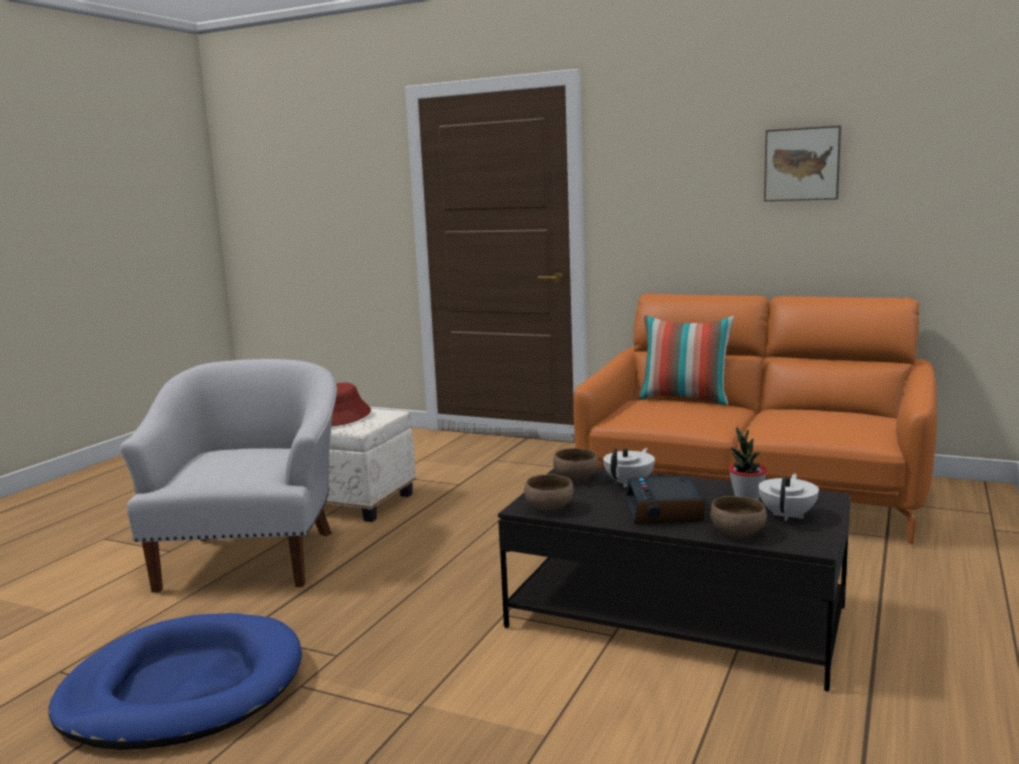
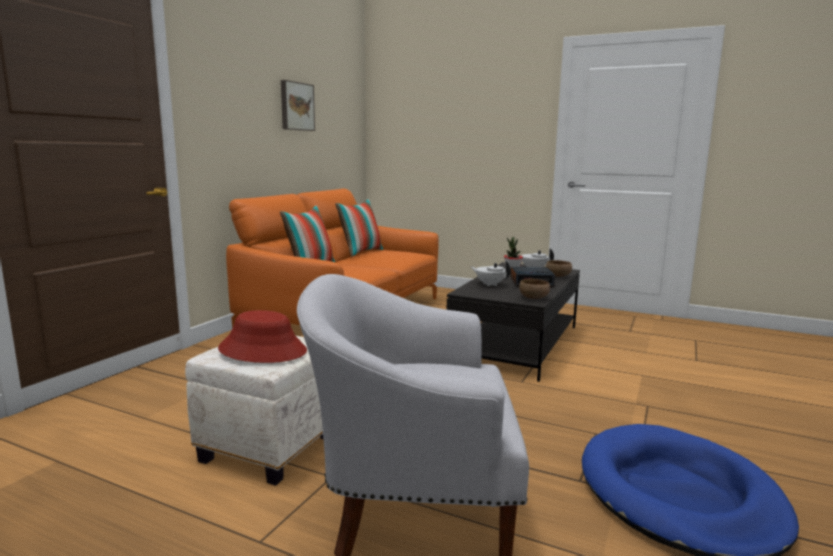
camera: 90 degrees left, 0 degrees up
brown bowl [553,448,599,481] -> none
none -> pillow [335,199,383,257]

